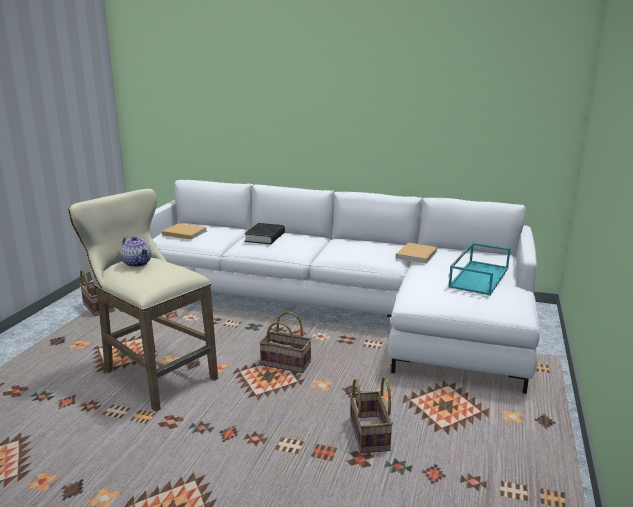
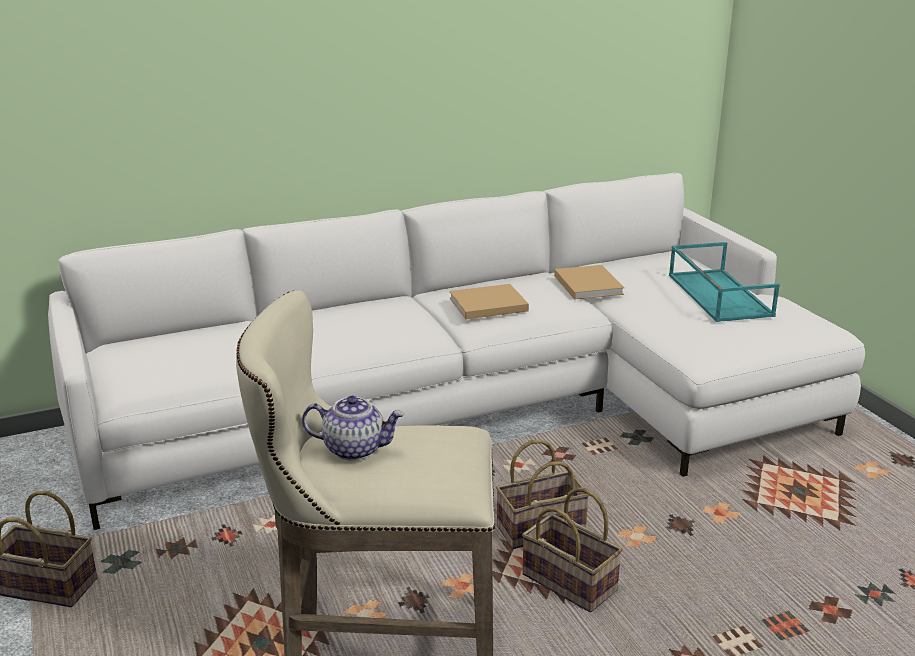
camera: 40 degrees left, 5 degrees up
beige book [162,223,207,239] -> beige book moved to [449,284,529,320]
black book [244,223,285,244] -> none
basket [350,376,393,453] -> basket moved to [522,487,622,612]

